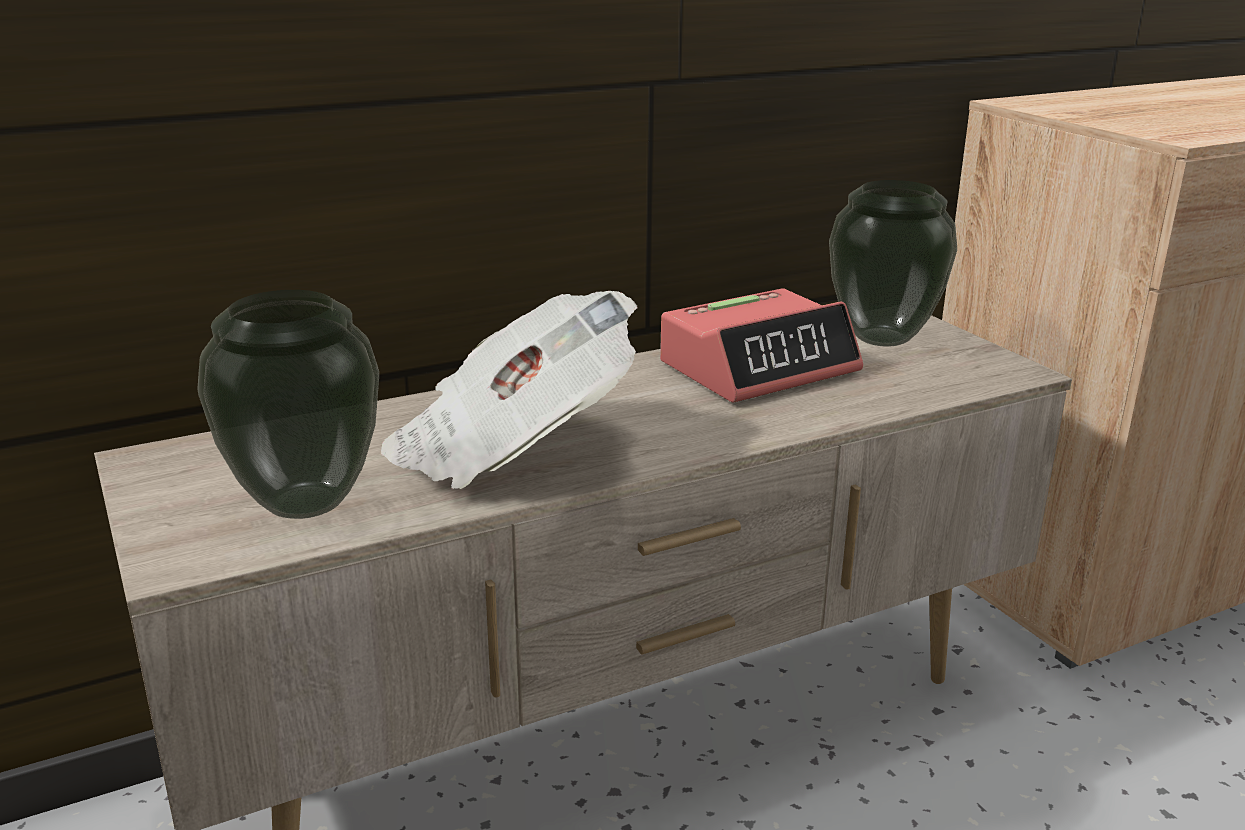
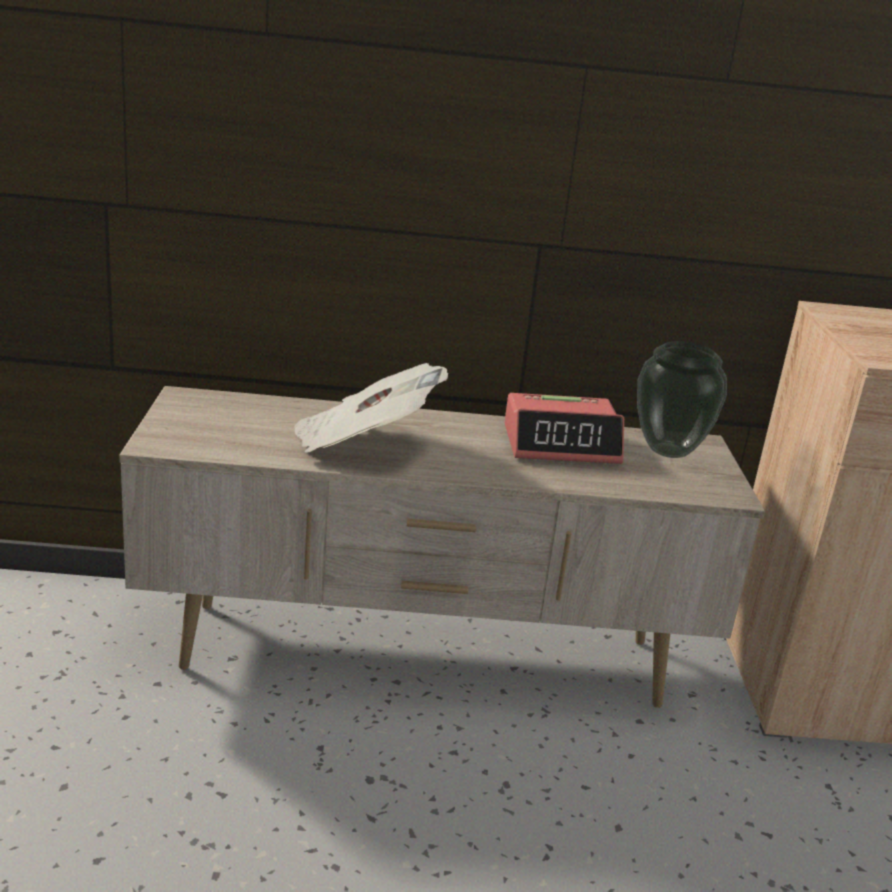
camera: 25 degrees right, 0 degrees up
vase [197,290,379,519] -> none

